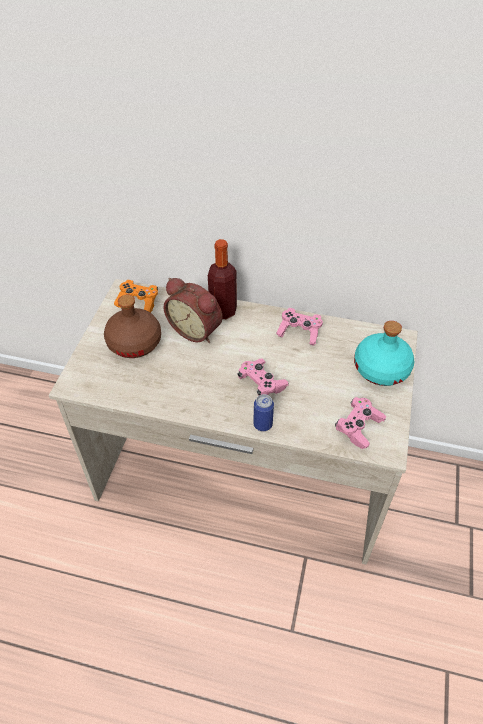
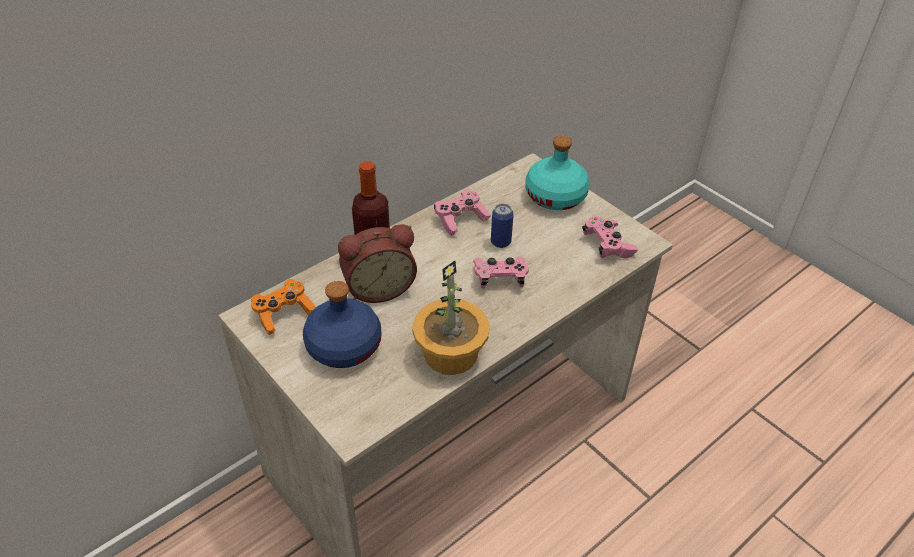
camera: 55 degrees left, 5 degrees down
brown bottle [104,295,161,358] -> blue bottle [303,281,381,368]
can [253,394,274,431] -> can moved to [491,203,514,248]
none -> potted plant [412,261,490,375]

